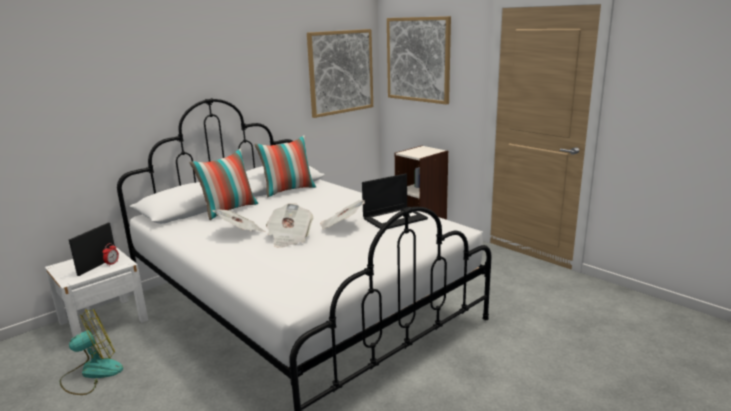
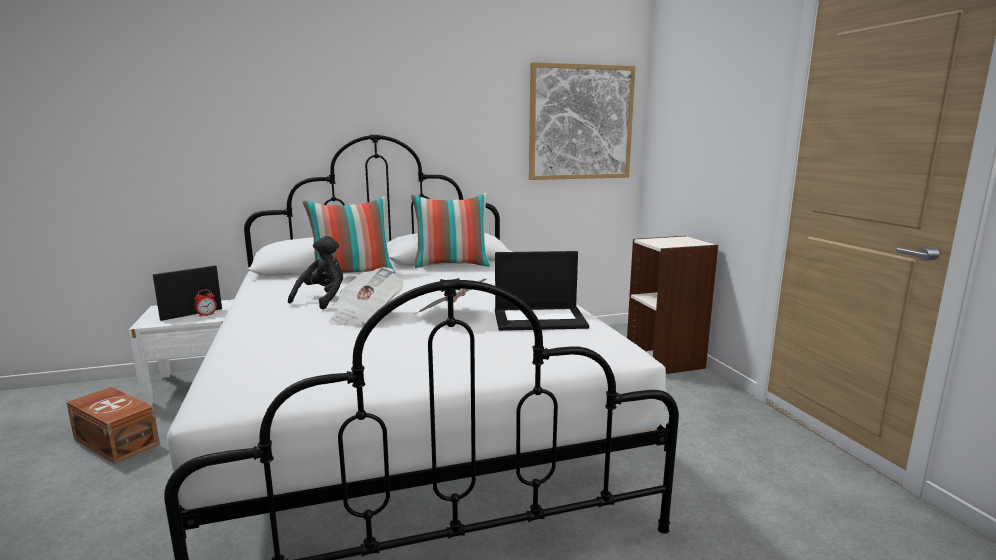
camera: 25 degrees right, 5 degrees down
fan [60,309,123,395] -> brown storage box [66,387,160,464]
newspaper [212,210,266,232] -> black plush toy [288,236,343,310]
picture [387,16,451,105] -> none

